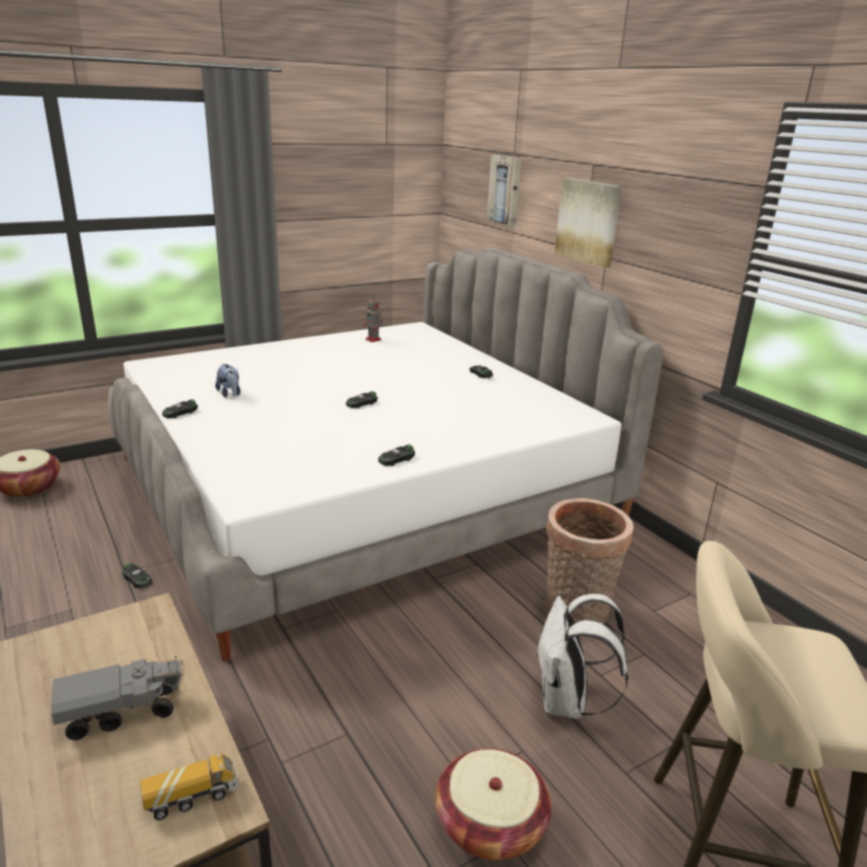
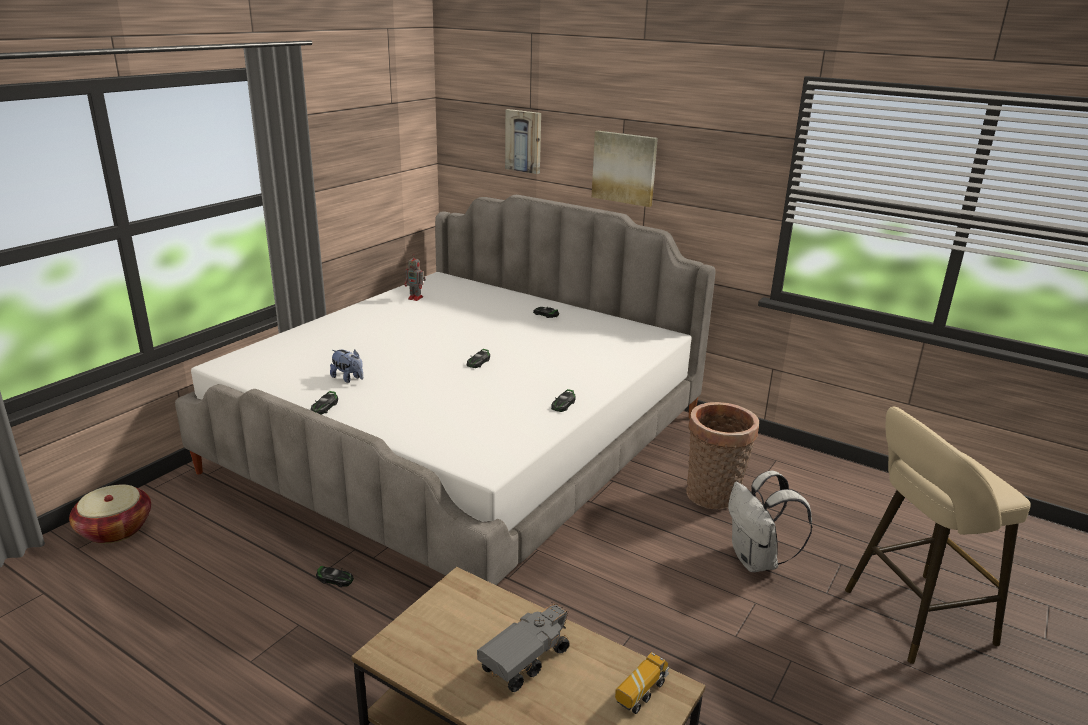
camera: 25 degrees left, 0 degrees up
basket [435,748,551,860] -> none

